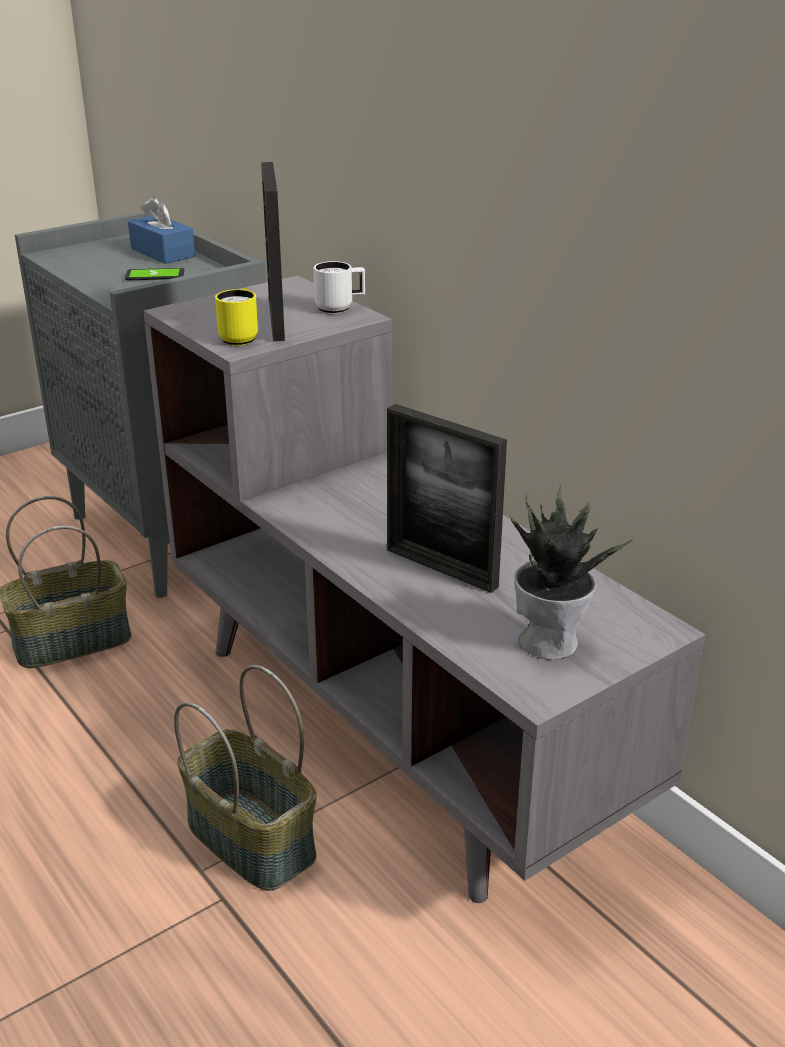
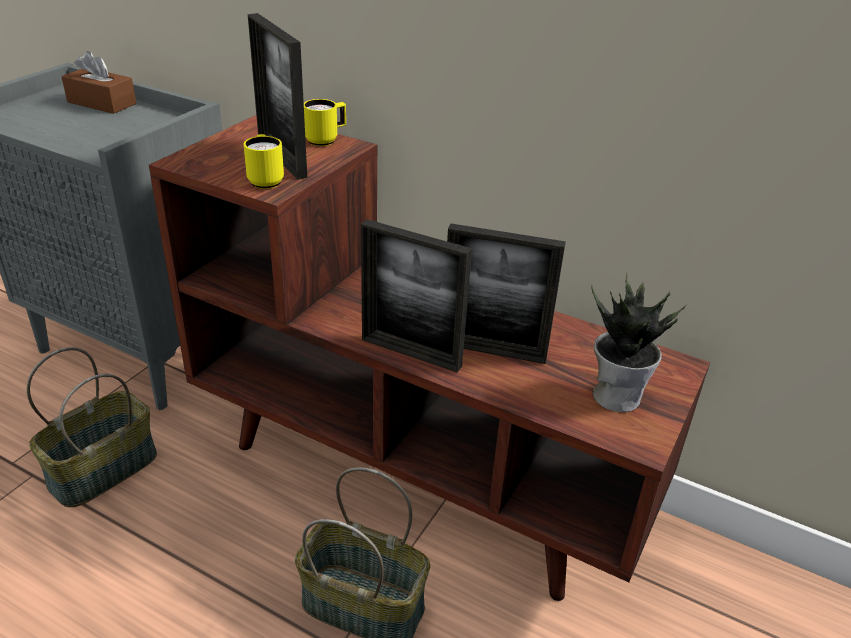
camera: 25 degrees left, 5 degrees up
phone [125,268,184,280] -> none
blue tissue box [128,196,195,264] -> brown tissue box [61,51,136,114]
grey tv stand [143,275,706,903] -> brown tv stand [149,115,710,601]
white mug [314,261,365,314] -> yellow mug [304,99,346,146]
none -> picture frame [361,219,472,373]

